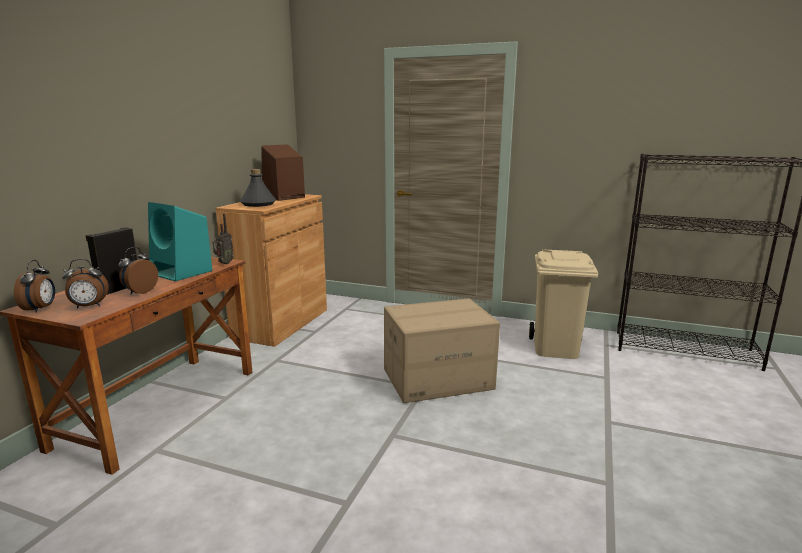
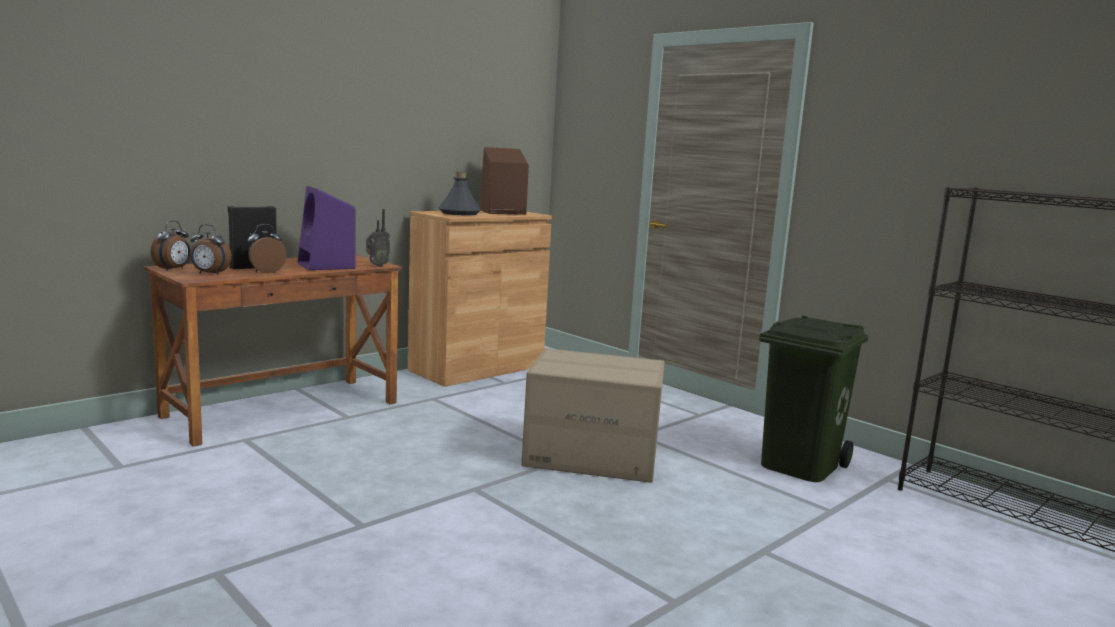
camera: 25 degrees right, 5 degrees down
turquoise speaker [148,202,213,281] -> purple speaker [298,186,356,270]
beige trash can [529,249,598,359] -> green trash can [759,316,868,482]

